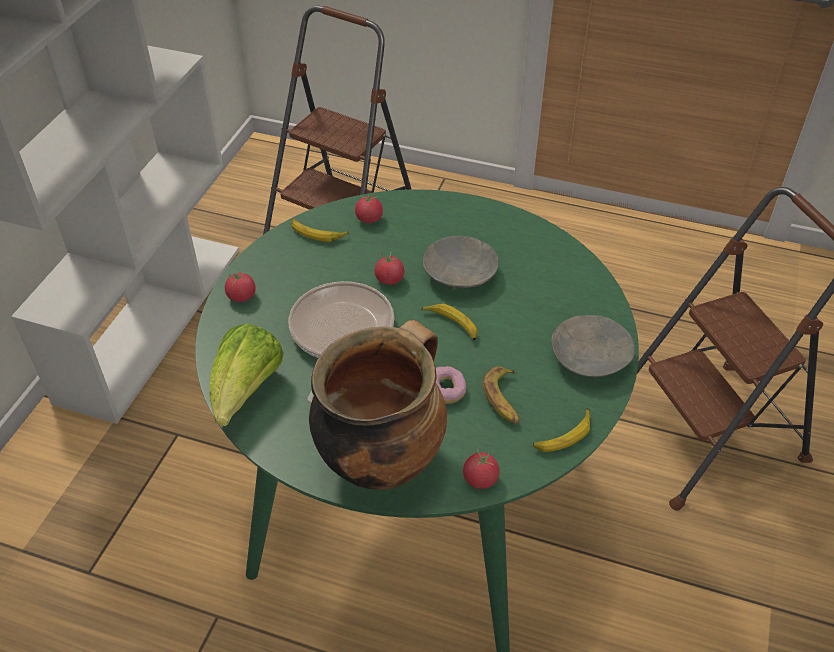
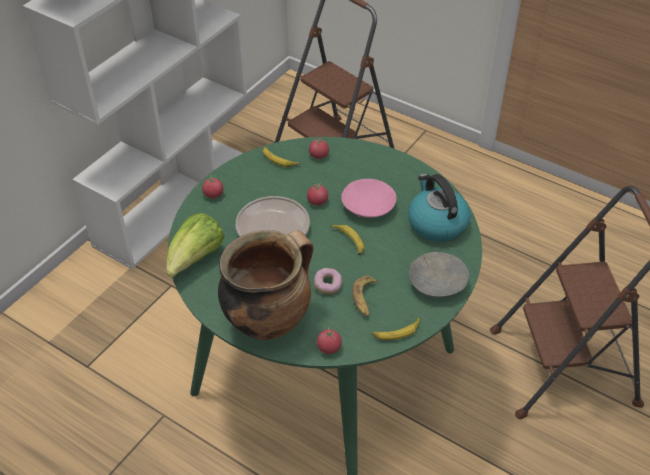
camera: 15 degrees right, 0 degrees up
grey bowl [423,236,498,290] -> pink bowl [341,179,397,218]
none -> kettle [408,173,471,242]

